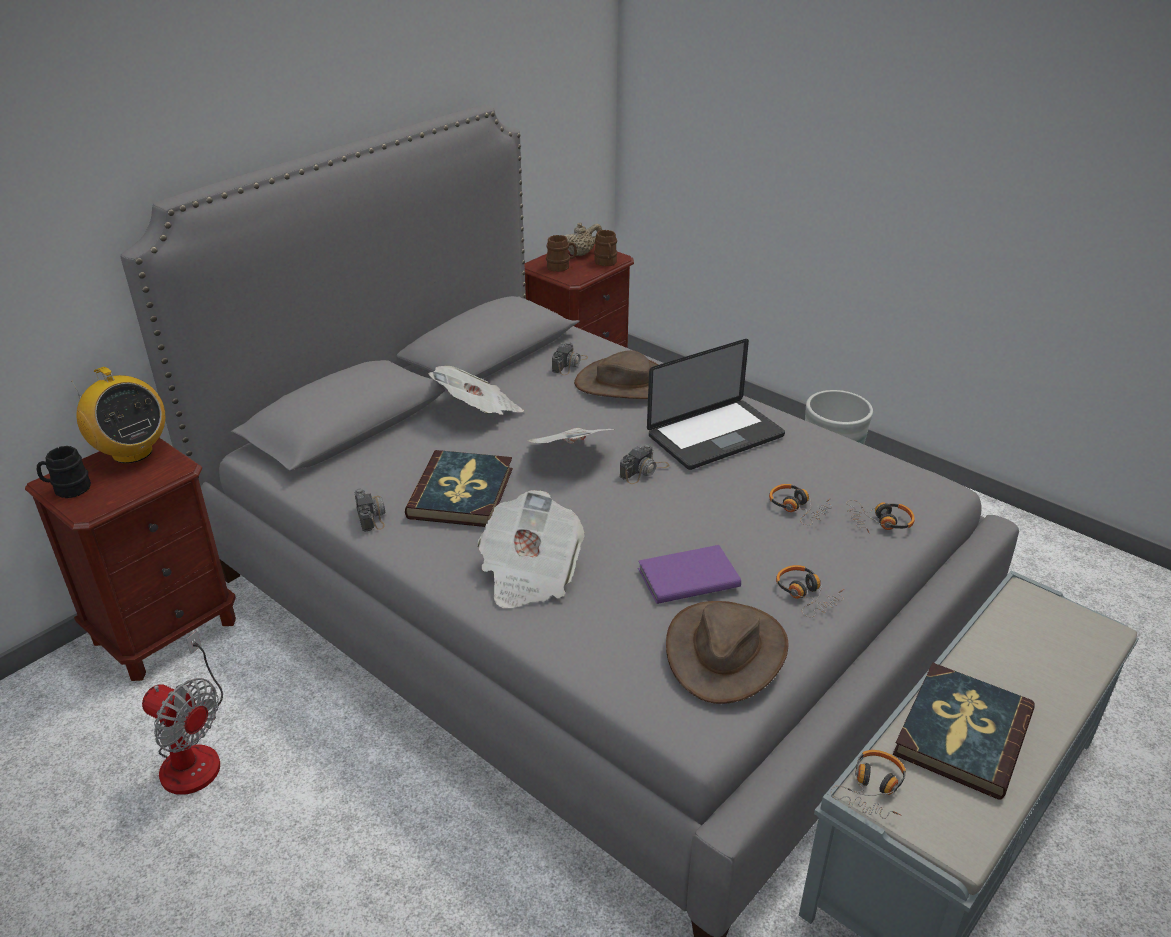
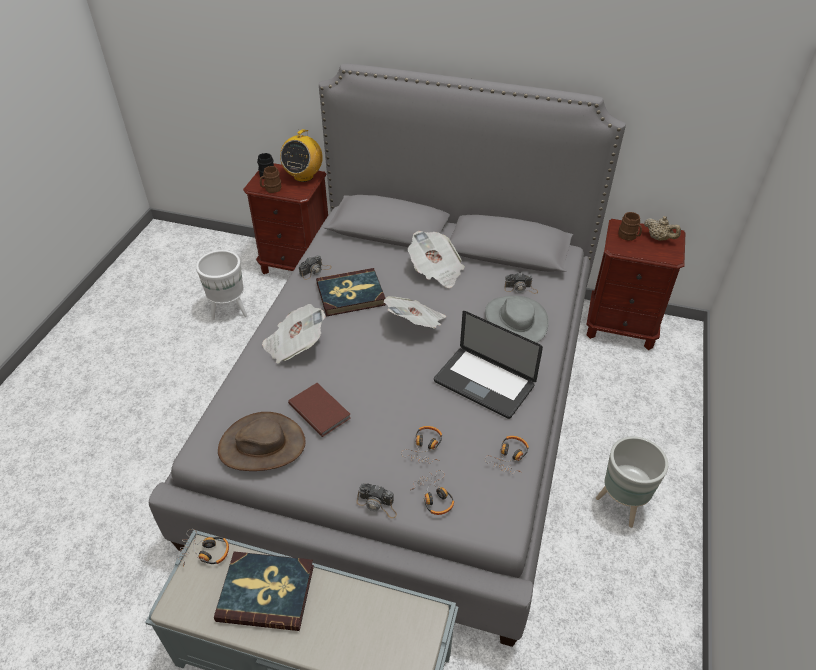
camera: 65 degrees right, 10 degrees up
fan [142,630,223,795] -> white planter [196,250,247,321]
brown hat [574,350,658,399] -> grey hat [485,295,549,343]
brown mug [594,230,617,266] -> brown mug moved to [260,166,281,193]
camera [620,444,669,484] -> camera moved to [356,483,397,518]
purple book [638,545,741,604] -> brown book [288,383,351,437]
headphones [776,565,845,617] -> headphones moved to [485,436,529,474]

